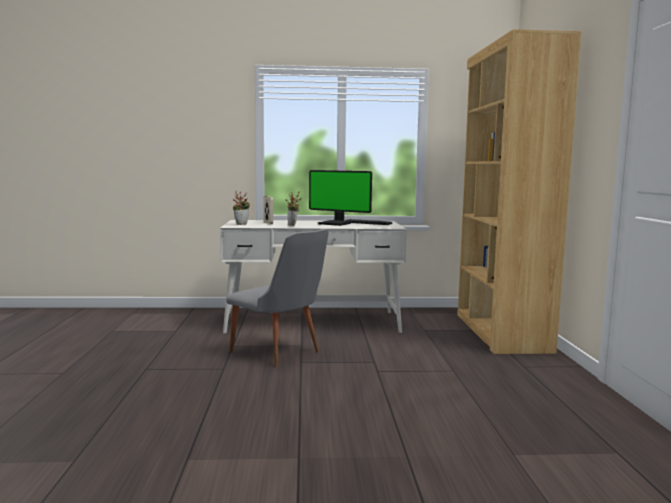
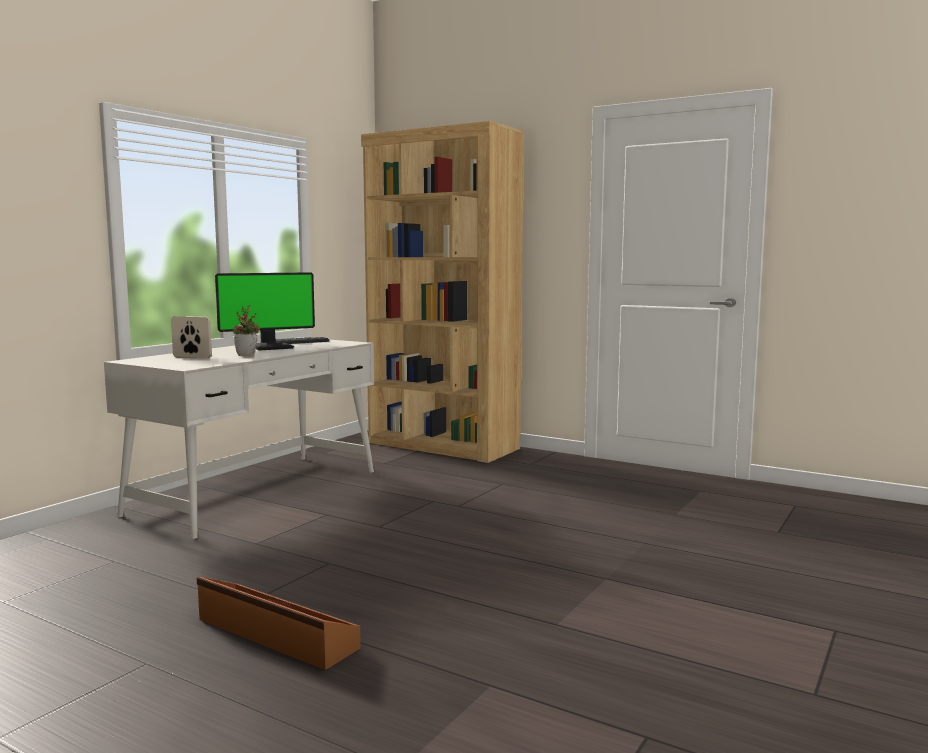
camera: 55 degrees left, 0 degrees up
grey chair [226,229,329,367] -> none
potted plant [233,190,250,225] -> none
none -> brown storage box [197,577,361,670]

